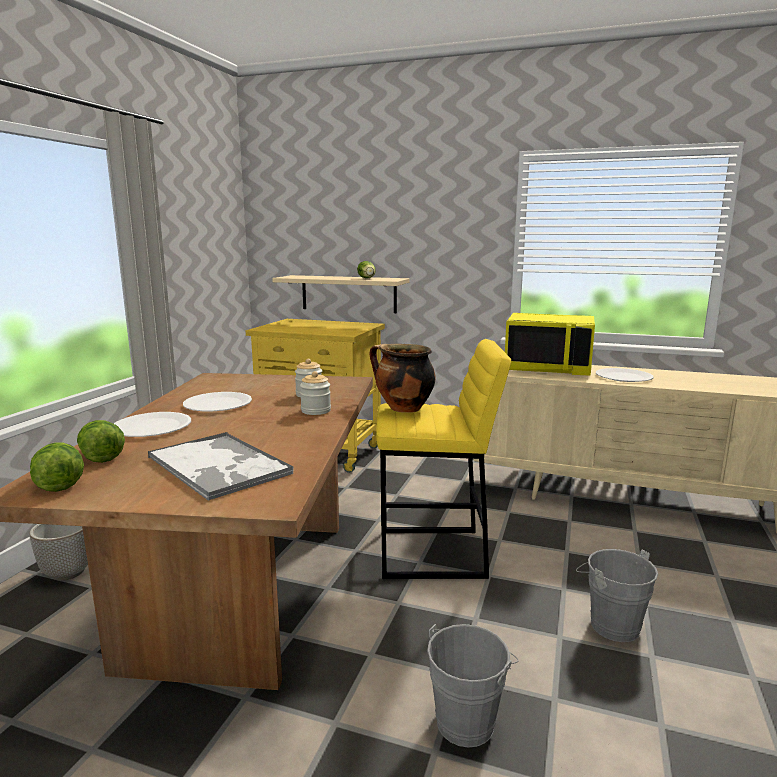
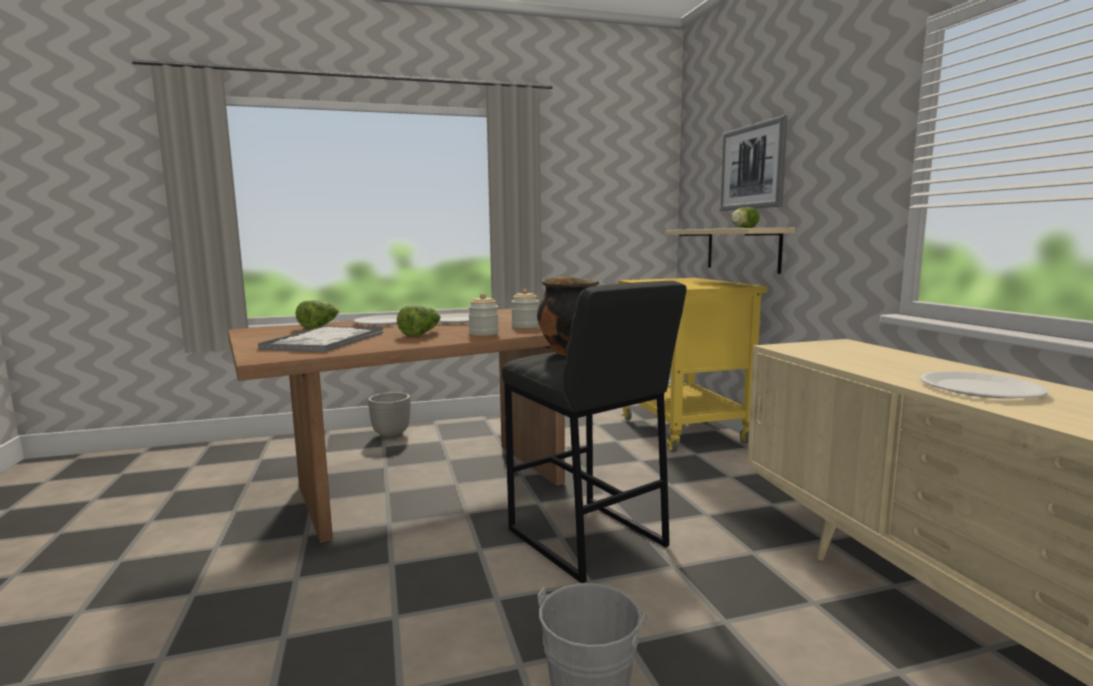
camera: 55 degrees right, 5 degrees down
lettuce [30,443,84,492] -> lettuce moved to [397,305,440,337]
yellow stool [376,339,511,579] -> black stool [502,281,687,583]
grey bucket [427,624,519,748] -> none
yellow microwave [505,313,595,376] -> none
none -> picture [720,115,788,211]

